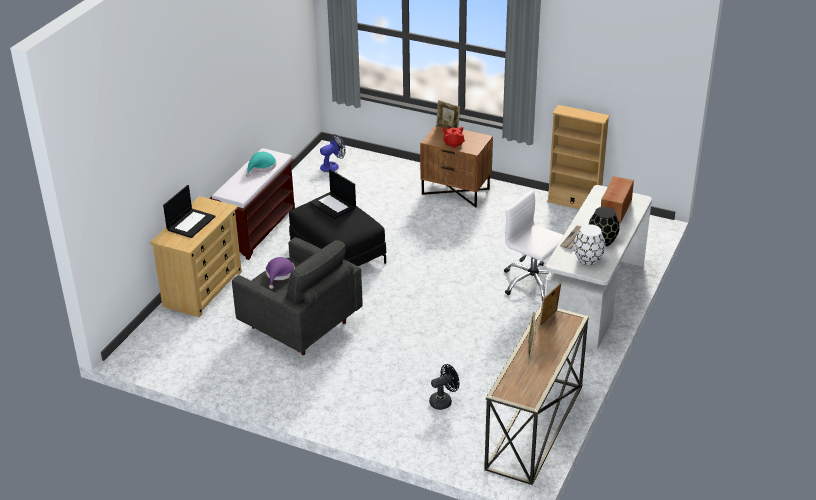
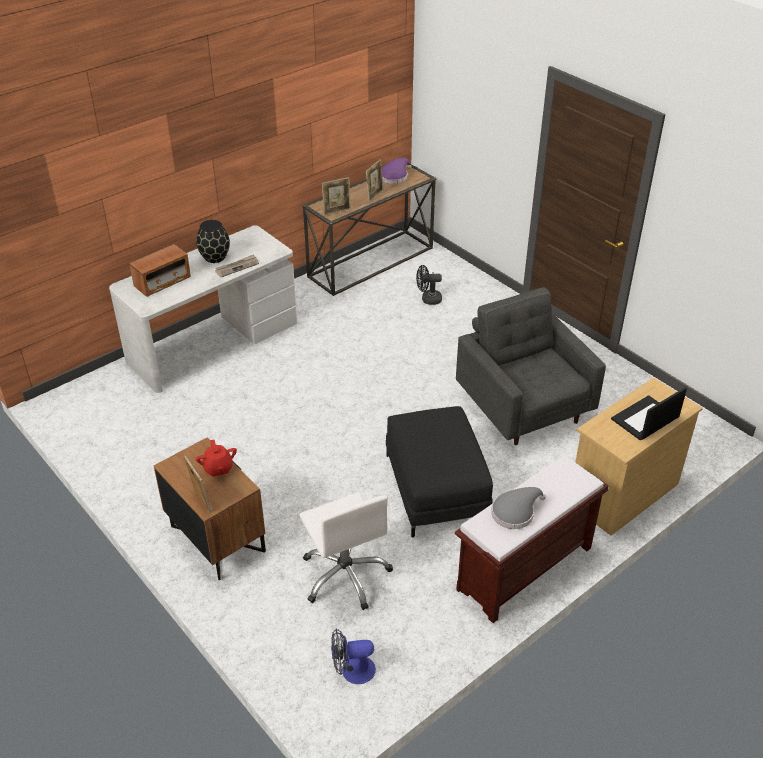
camera: 155 degrees left, 5 degrees up
turquoise hat [246,152,276,177] -> grey hat [491,487,546,529]
purple hat [265,257,295,289] -> purple hat moved to [382,158,412,184]
laptop [310,169,356,219] -> none
white office chair [504,190,564,299] -> white office chair moved to [299,492,393,610]
beige bookcase [547,105,610,209] -> none
white vase [574,224,605,265] -> none

